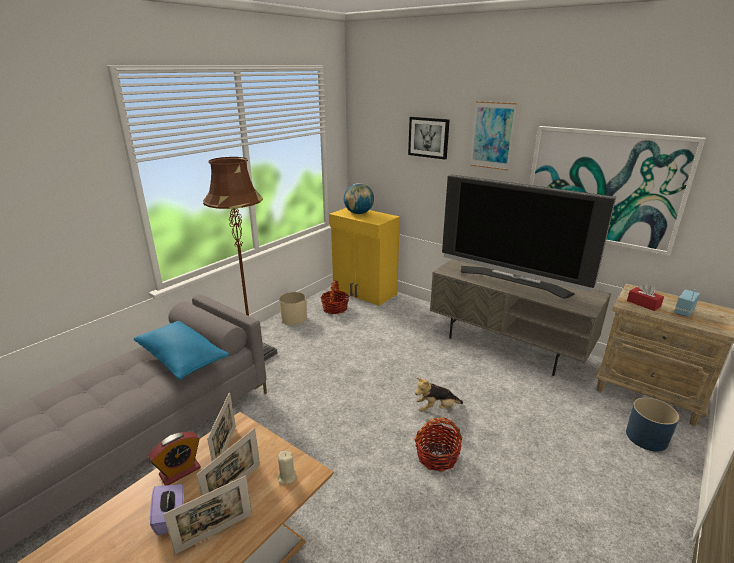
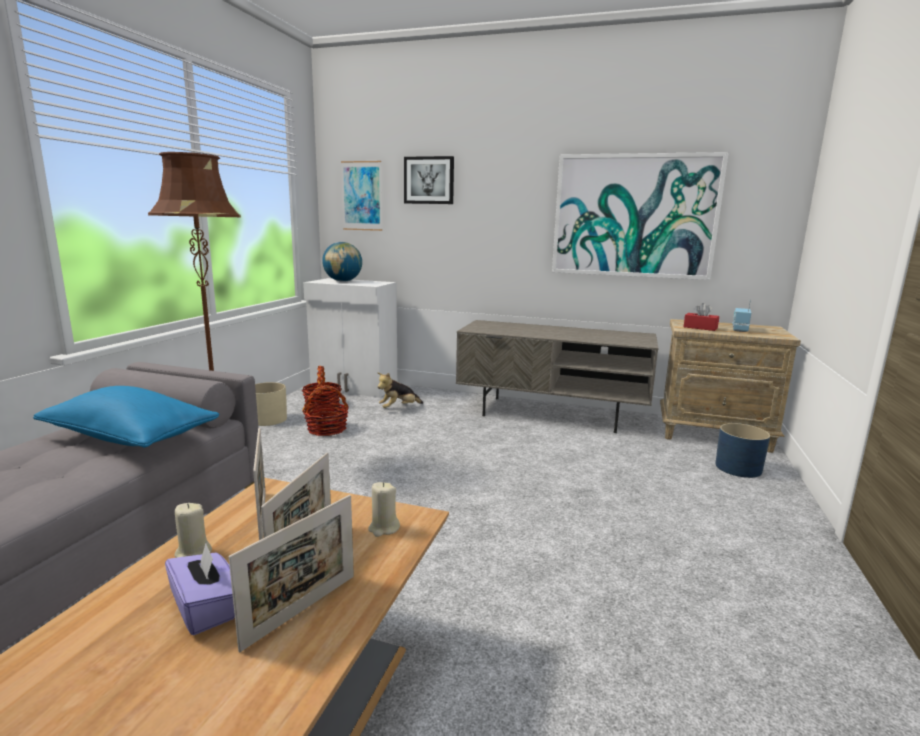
camera: 20 degrees left, 10 degrees down
alarm clock [148,432,201,485] -> beige candle [174,503,212,558]
yellow cabinet [329,208,400,306] -> white cabinet [303,278,397,398]
basket [414,418,462,472] -> basket moved to [302,385,349,436]
plush toy [415,377,463,412] -> plush toy moved to [378,373,423,408]
television [442,174,616,299] -> none
picture [470,101,517,170] -> picture moved to [341,161,382,231]

